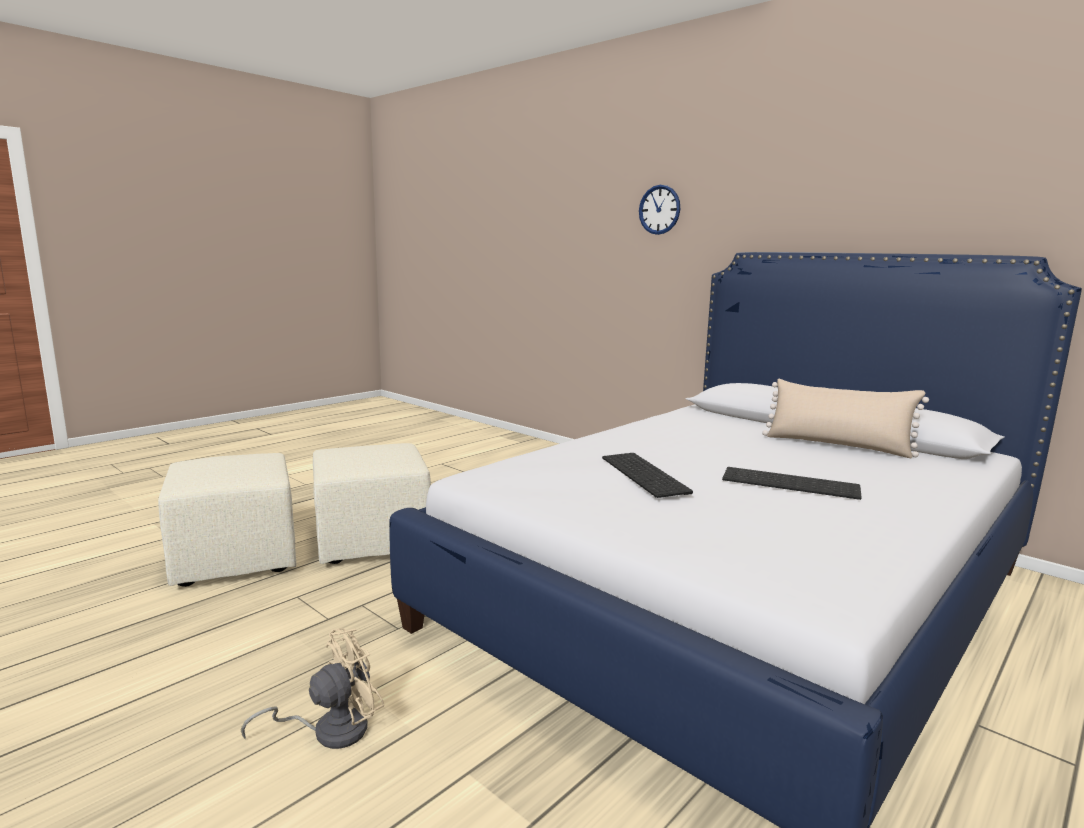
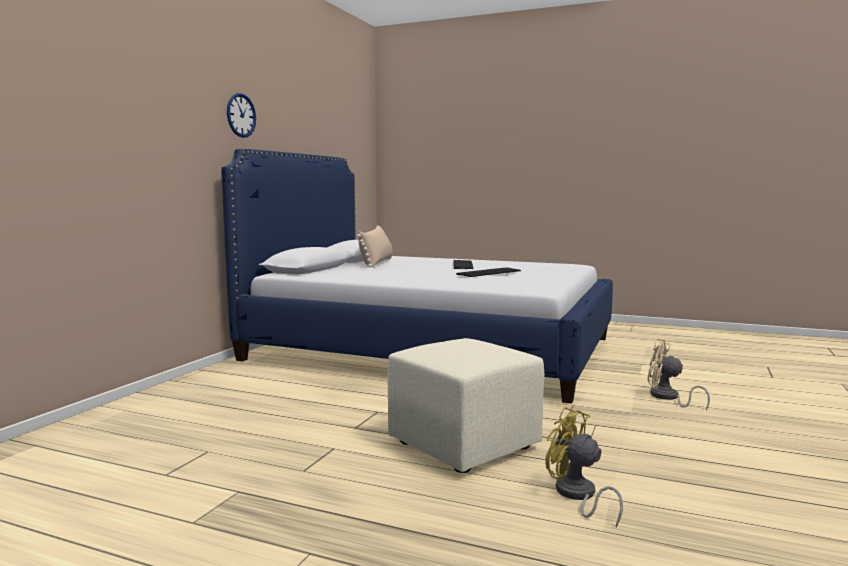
camera: 110 degrees left, 5 degrees down
beige ottoman [158,453,296,587] -> yellow fan [545,407,623,527]
wall clock [639,185,680,235] -> wall clock moved to [227,93,256,138]

